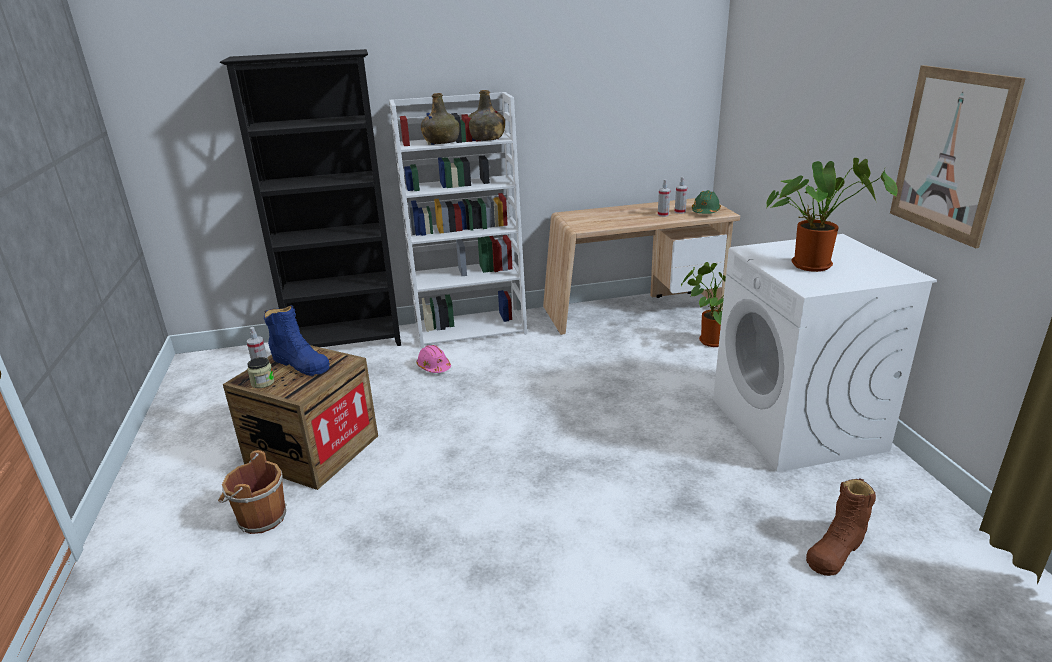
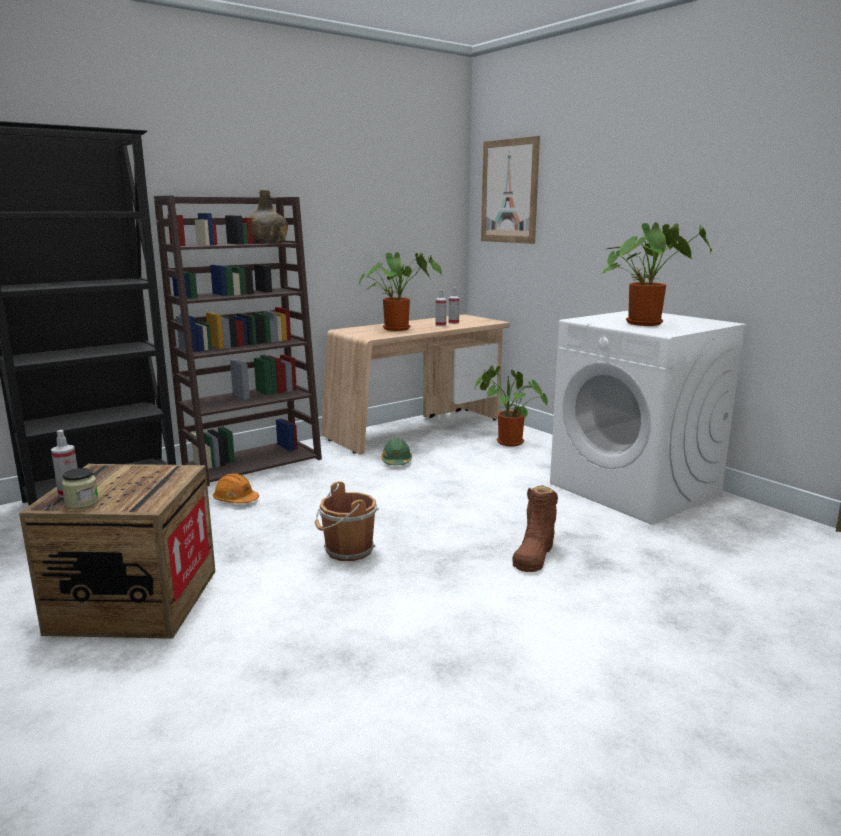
camera: 25 degrees left, 10 degrees down
brown bucket [218,450,287,534] -> brown bucket moved to [315,481,379,561]
blue boot [264,305,330,376] -> none
white bookcase [389,92,527,349] -> brown bookcase [154,195,322,486]
pink hard hat [416,345,451,373] -> orange hard hat [213,473,259,503]
green bottle [421,93,460,144] -> none
green hard hat [692,190,721,214] -> green hard hat moved to [381,438,412,465]
brown boot [806,478,876,576] -> brown boot moved to [512,485,558,572]
picture [890,65,1026,248] -> picture moved to [481,136,540,244]
none -> potted plant [359,252,442,331]

